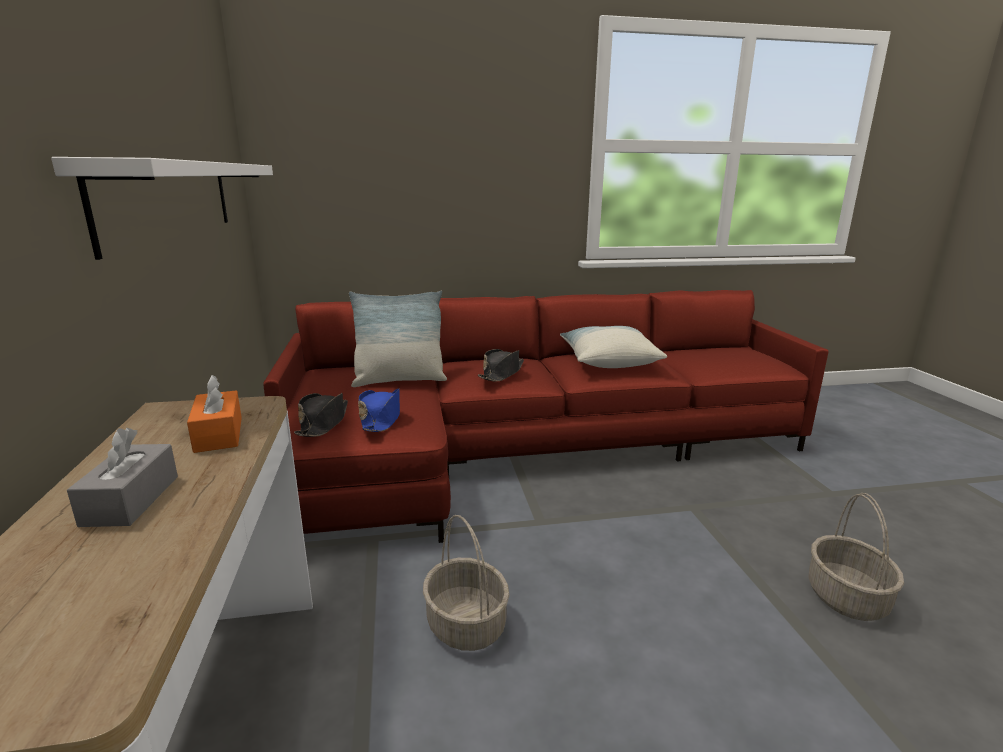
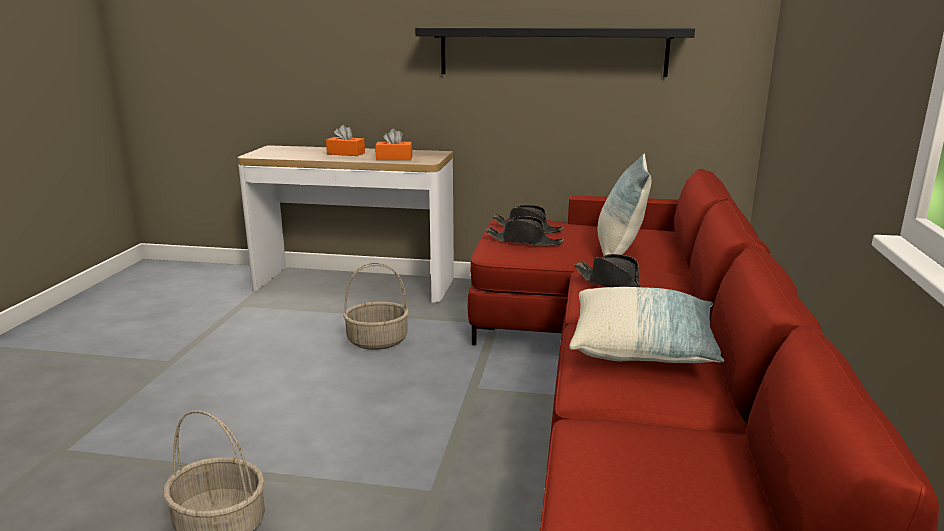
camera: 110 degrees right, 0 degrees up
white shelf [51,157,273,260] -> black shelf [415,27,695,77]
grey tissue box [67,428,178,527] -> orange tissue box [326,125,365,156]
blue hat [358,388,400,432] -> black hat [486,216,564,246]

